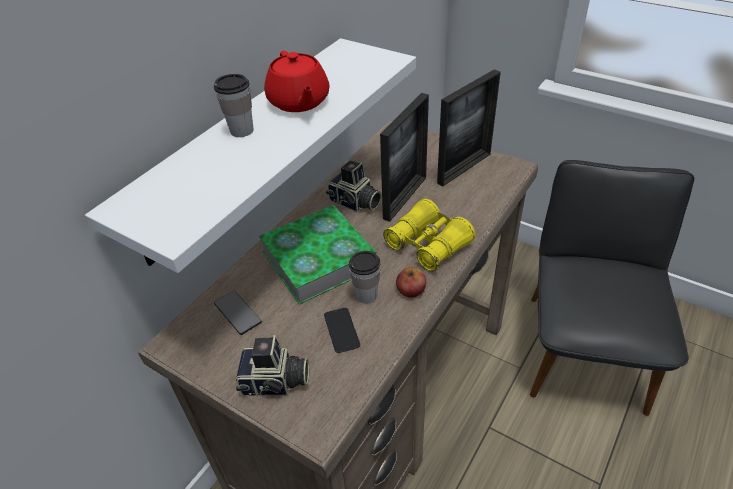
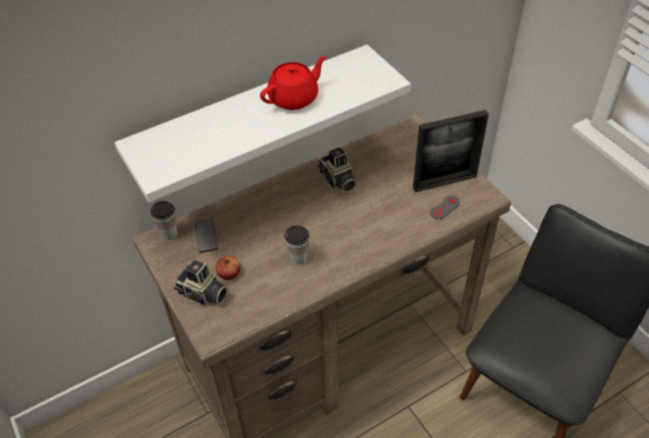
camera: 25 degrees right, 5 degrees up
cup [214,74,254,137] -> cup moved to [151,201,178,240]
book [259,205,377,305] -> none
red teapot [264,51,330,112] -> red teapot turned 135 degrees counterclockwise [260,56,326,110]
phone [324,308,360,353] -> none
picture frame [380,93,429,222] -> none
yellow binoculars [383,199,475,271] -> none
apple [396,267,426,298] -> apple moved to [216,256,240,280]
none -> grey game controller [430,196,460,219]

